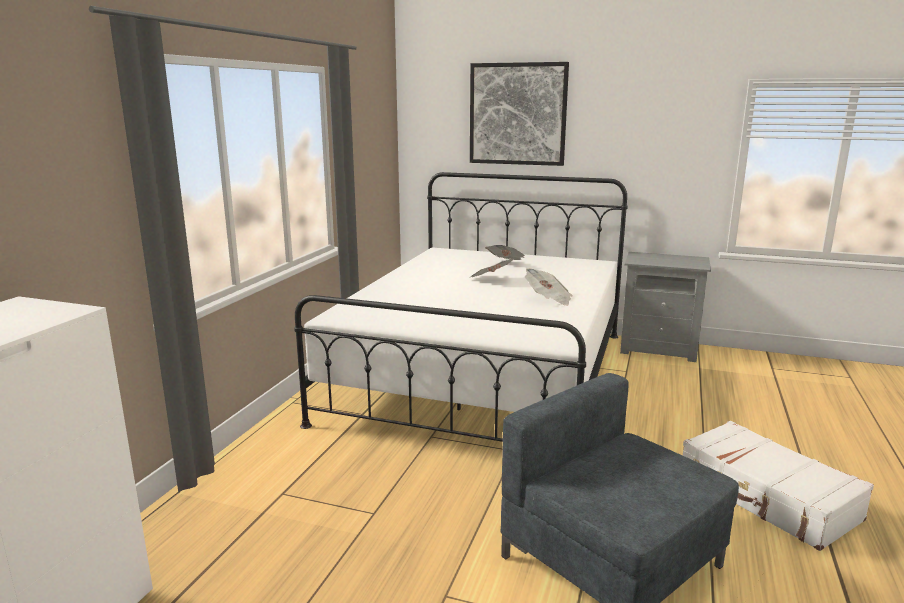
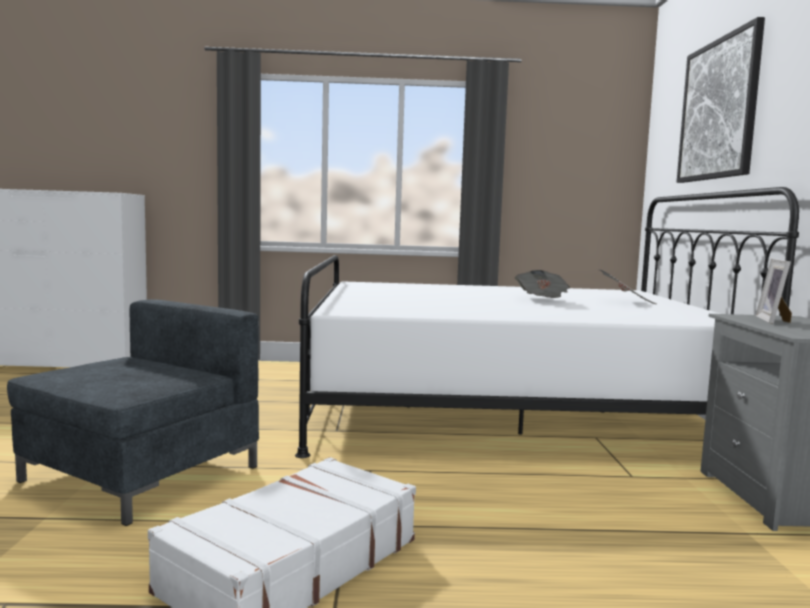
camera: 70 degrees right, 10 degrees down
newspaper [525,268,572,306] -> none
none -> picture frame [755,258,792,324]

